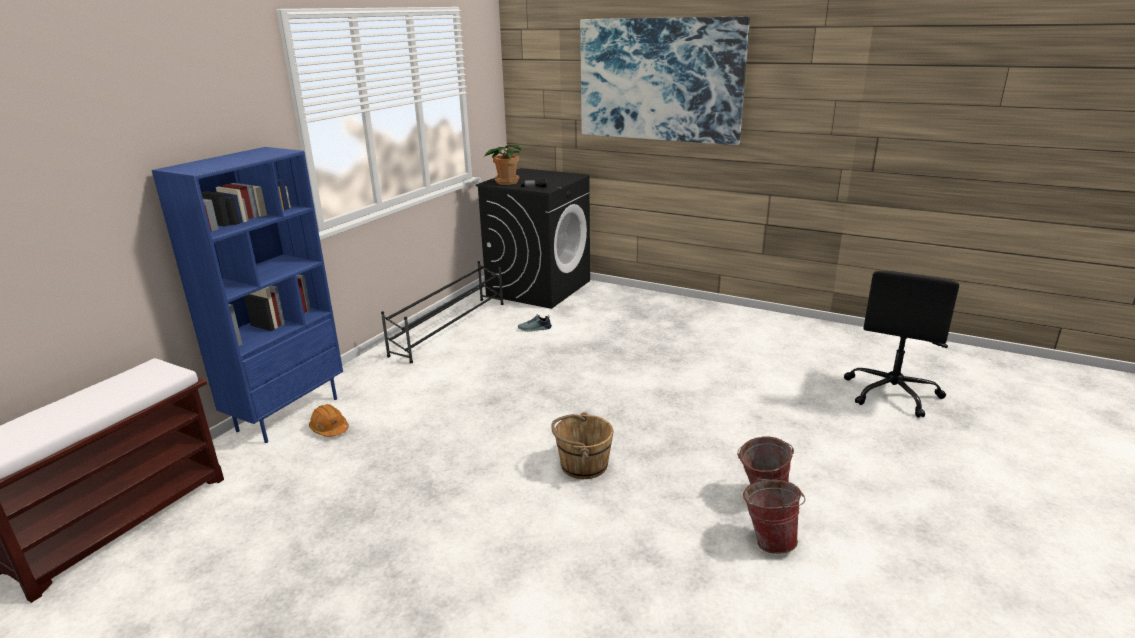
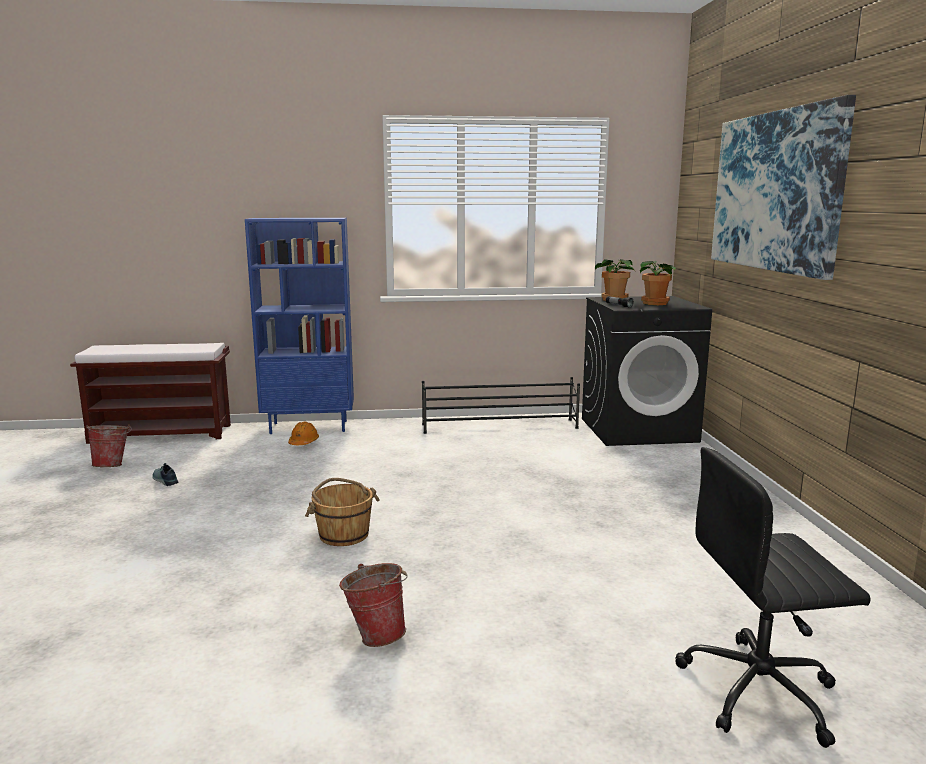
camera: 55 degrees right, 10 degrees down
shoe [518,314,552,332] -> shoe moved to [152,463,179,486]
bucket [743,477,805,554] -> bucket moved to [86,424,132,467]
none -> potted plant [640,261,676,305]

